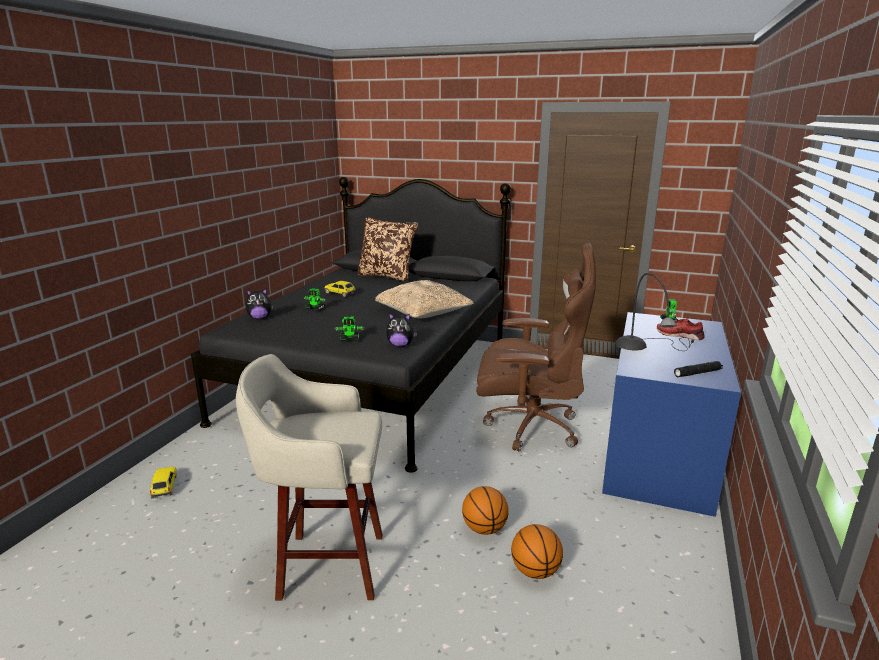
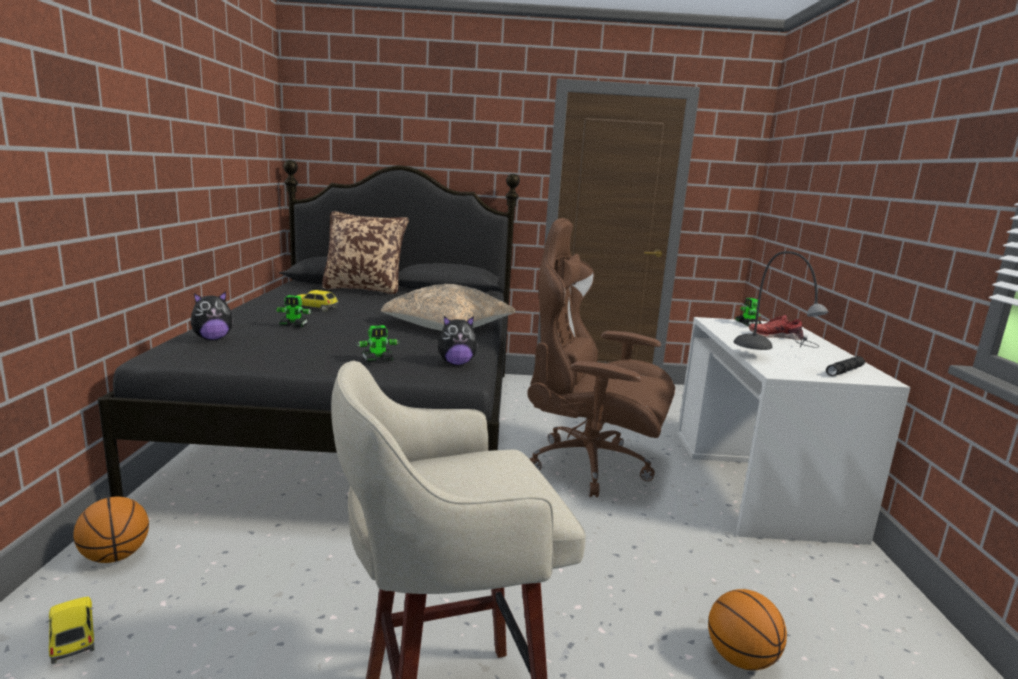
camera: 20 degrees left, 5 degrees down
basketball [462,486,509,535] -> basketball moved to [74,497,149,563]
brown office chair [476,243,596,451] -> brown office chair turned 150 degrees counterclockwise [527,218,675,497]
blue desk [602,312,741,517] -> white desk [677,317,911,545]

